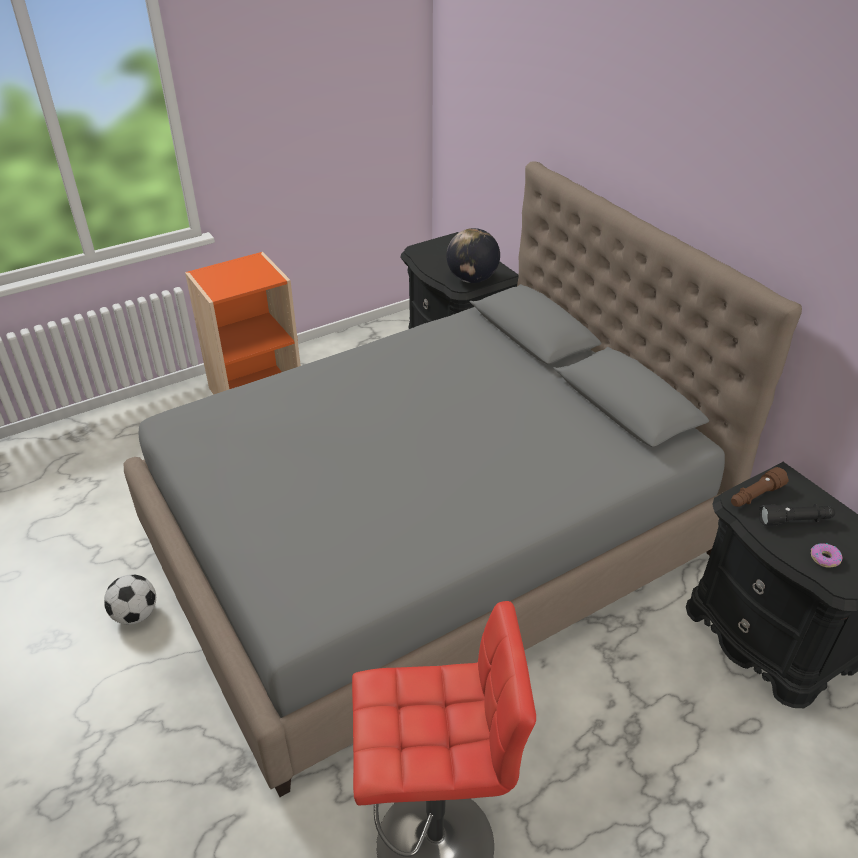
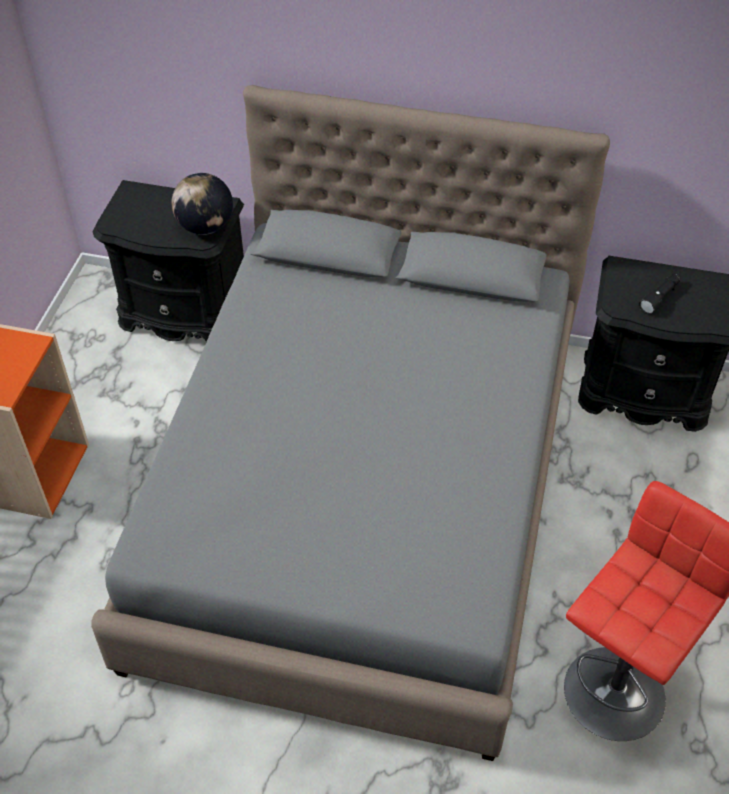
camera: 45 degrees left, 10 degrees up
football [104,574,156,625] -> none
brown flashlight [731,467,789,507] -> none
donut [811,543,843,567] -> none

